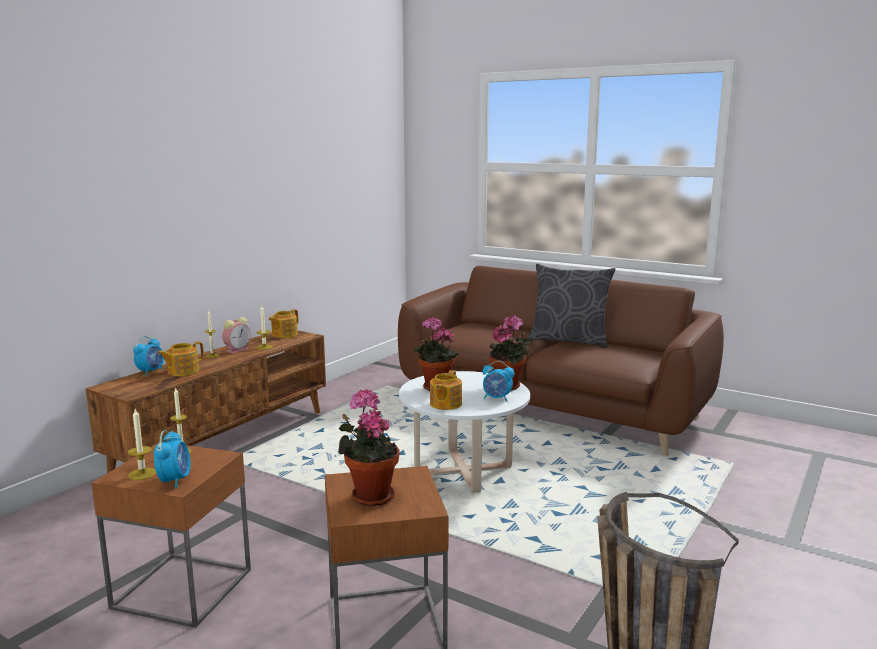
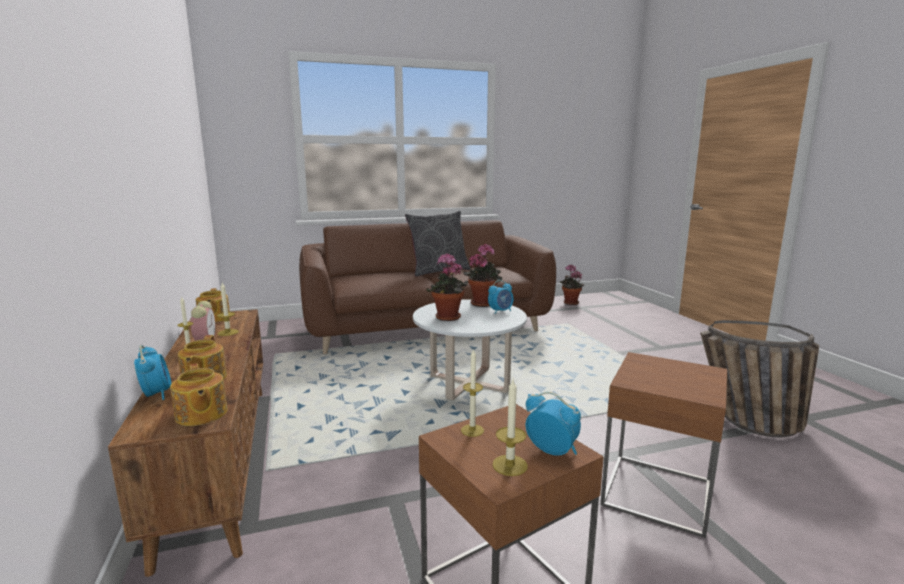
camera: 50 degrees left, 0 degrees up
potted plant [338,389,400,506] -> potted plant moved to [560,265,584,305]
teapot [430,370,462,410] -> teapot moved to [170,363,228,426]

